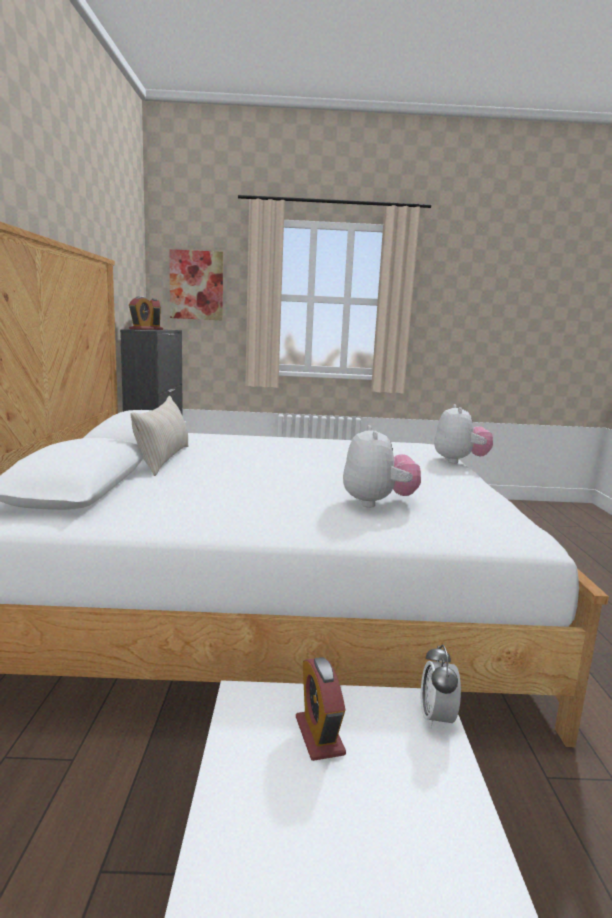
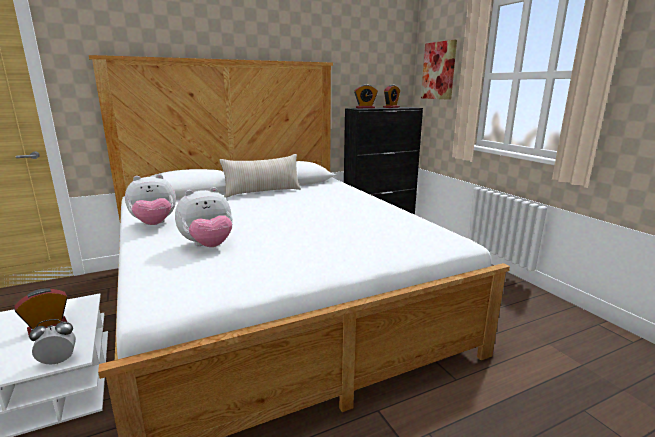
camera: 65 degrees right, 5 degrees up
plush toy [434,404,493,464] -> plush toy moved to [125,174,176,225]

